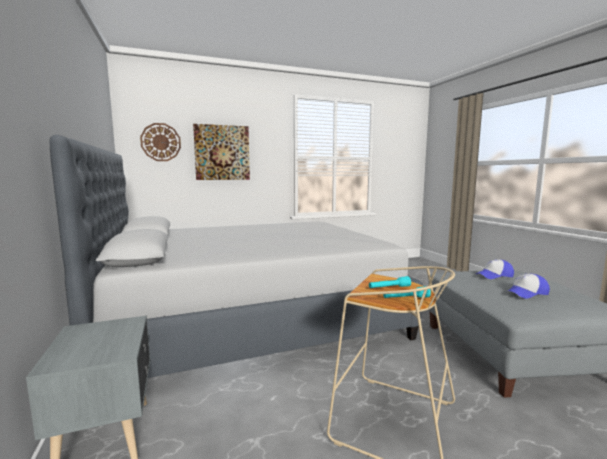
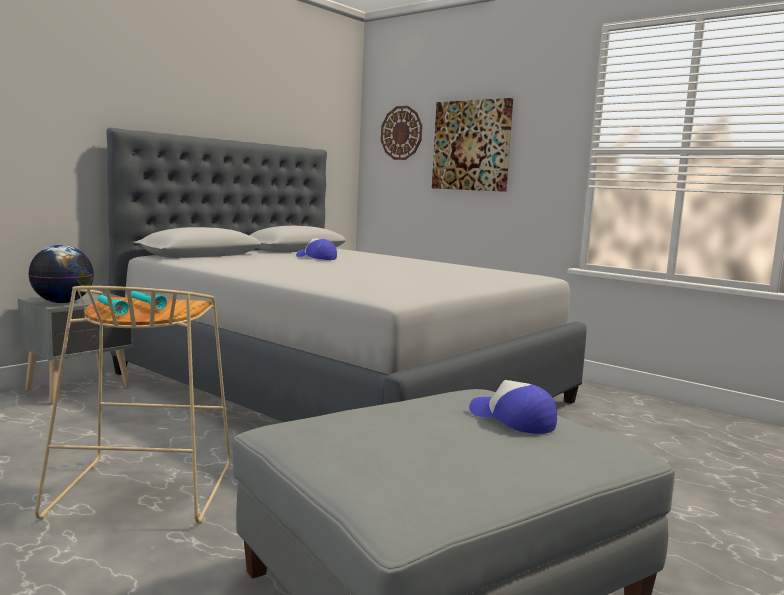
camera: 60 degrees right, 0 degrees up
cap [506,274,550,299] -> cap moved to [296,238,337,260]
none -> globe [29,245,94,303]

